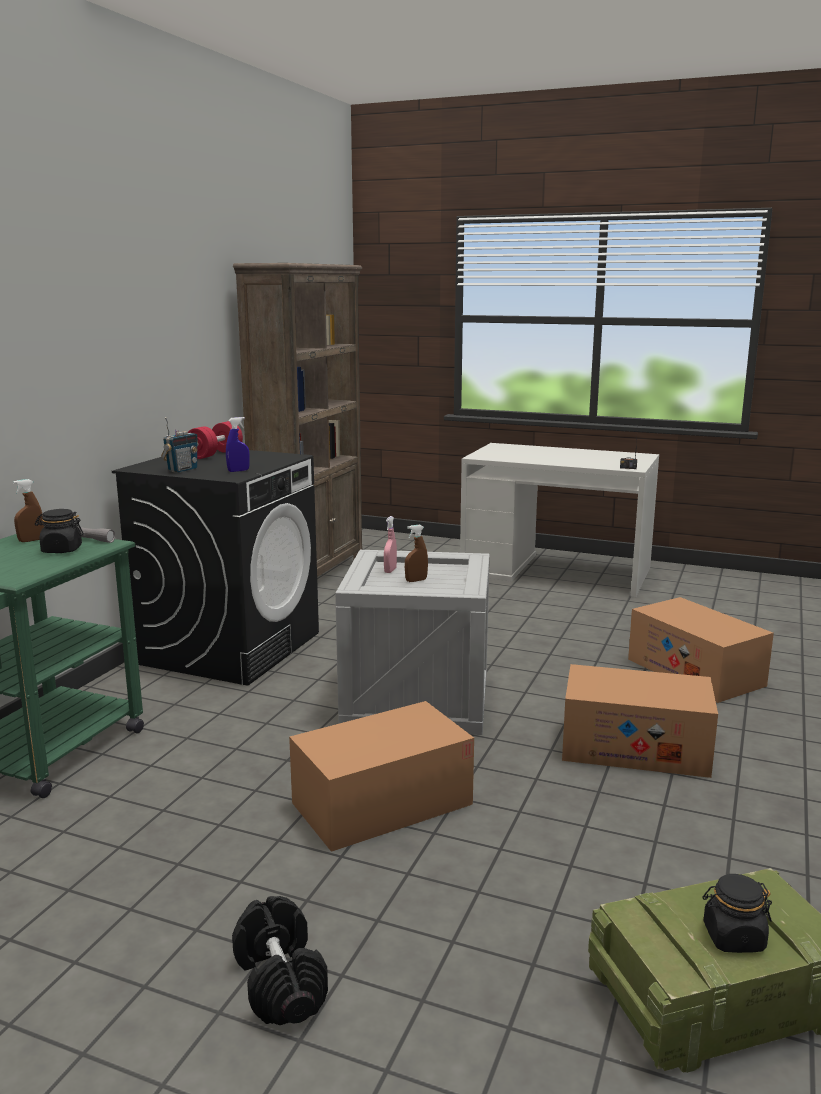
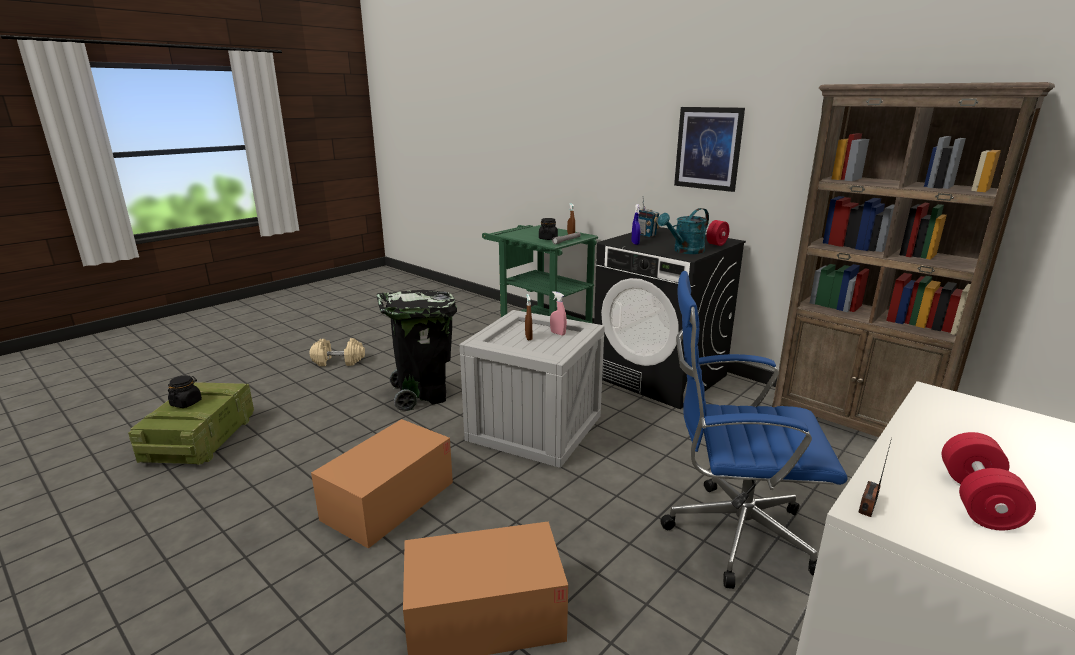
camera: 110 degrees right, 5 degrees up
black dumbbell [232,896,328,1025] -> beige dumbbell [310,338,365,366]
cardboard box [289,701,474,852] -> black trash can [377,290,457,412]
none -> turquoise watering can [658,208,709,254]
none -> blue office chair [660,271,848,589]
none -> picture [674,107,745,192]
none -> red dumbbell [942,432,1036,530]

